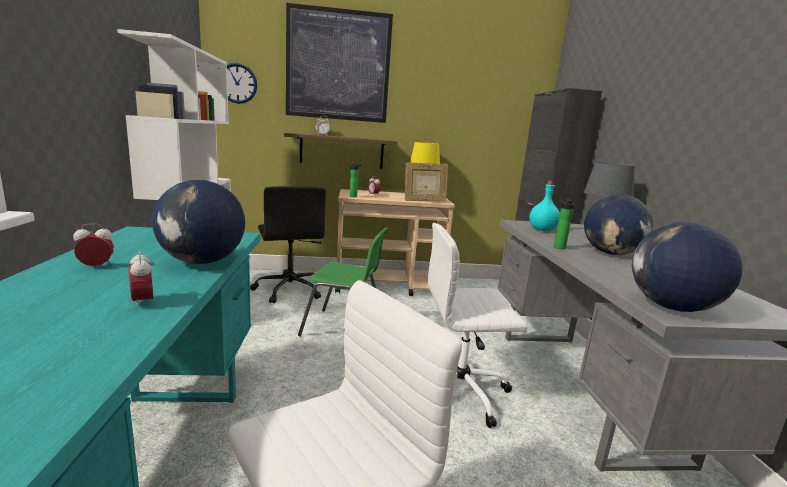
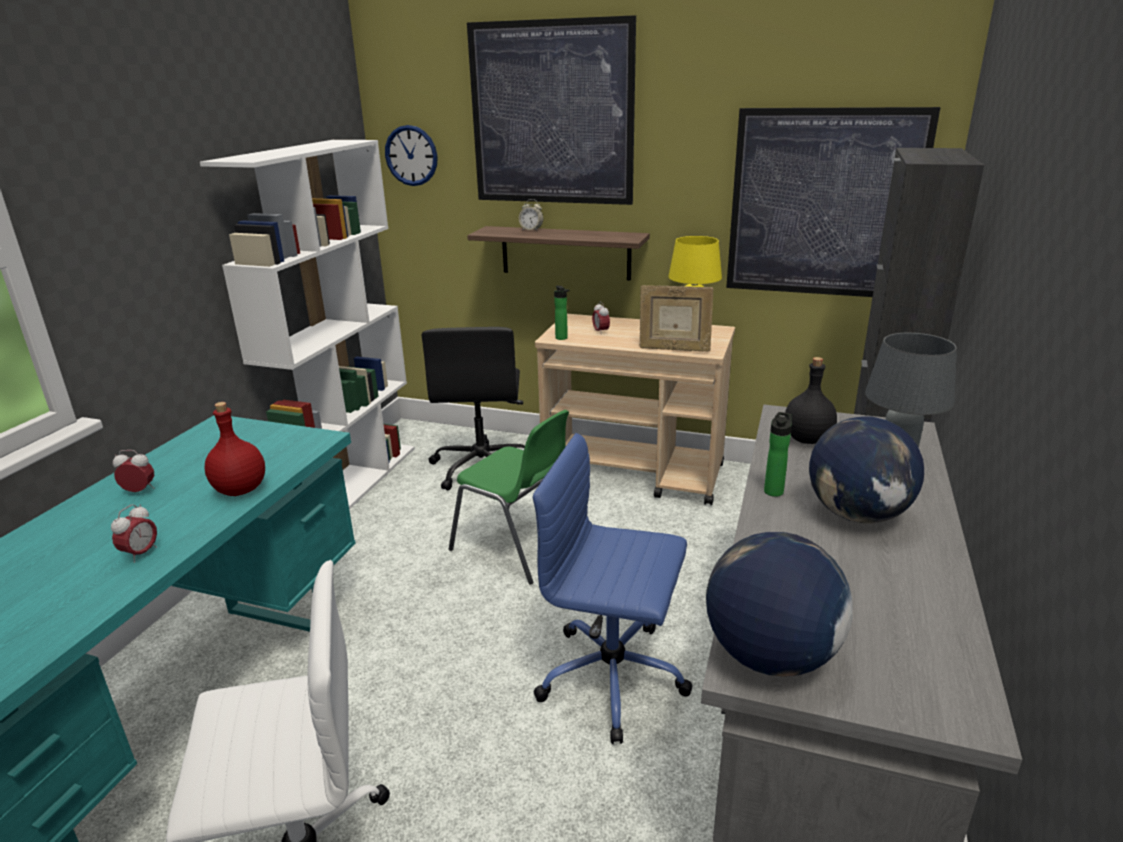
camera: 25 degrees right, 10 degrees up
alarm clock [128,250,153,309] -> alarm clock turned 150 degrees counterclockwise [111,504,157,563]
globe [152,180,245,264] -> red bottle [205,402,265,496]
white office chair [428,223,527,428] -> blue office chair [533,433,693,744]
turquoise bottle [529,181,560,231] -> black bottle [784,357,837,444]
none -> picture [726,107,941,297]

